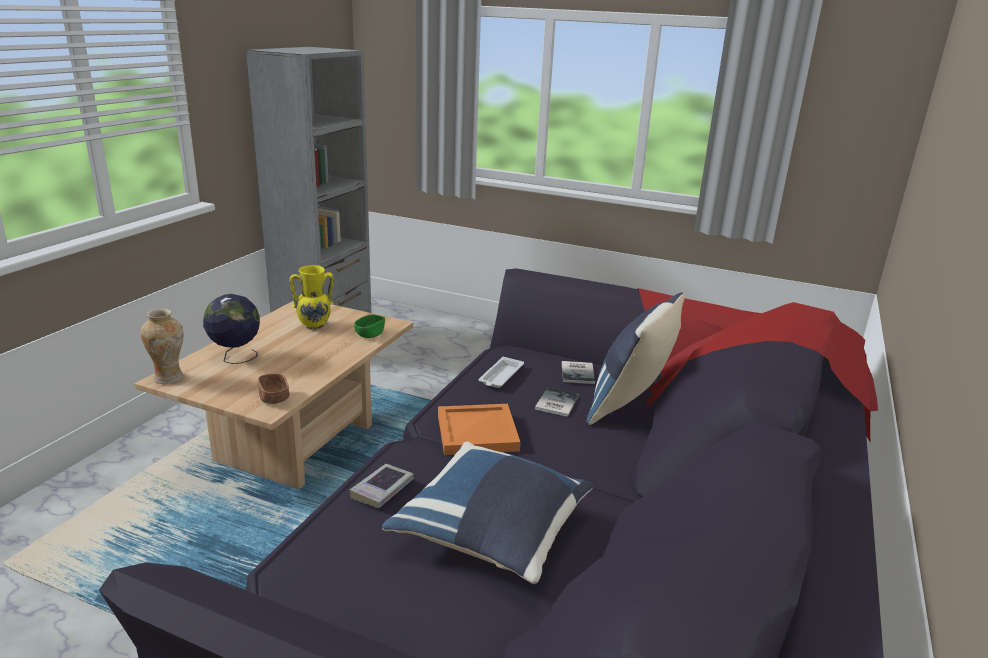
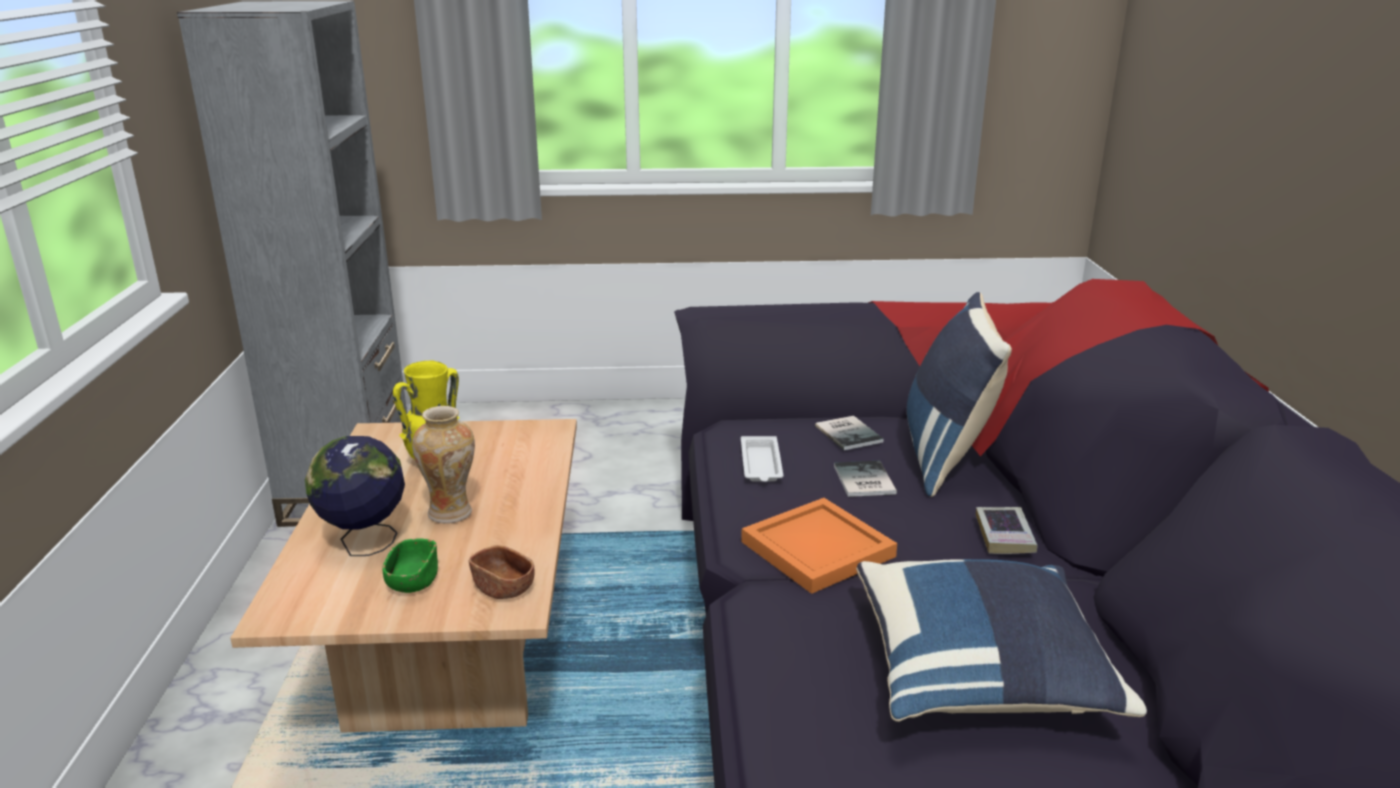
camera: 25 degrees left, 0 degrees up
vase [141,308,183,384] -> vase moved to [412,406,475,524]
book [349,464,414,508] -> book moved to [976,507,1038,554]
green bowl [354,314,385,338] -> green bowl moved to [382,538,438,593]

